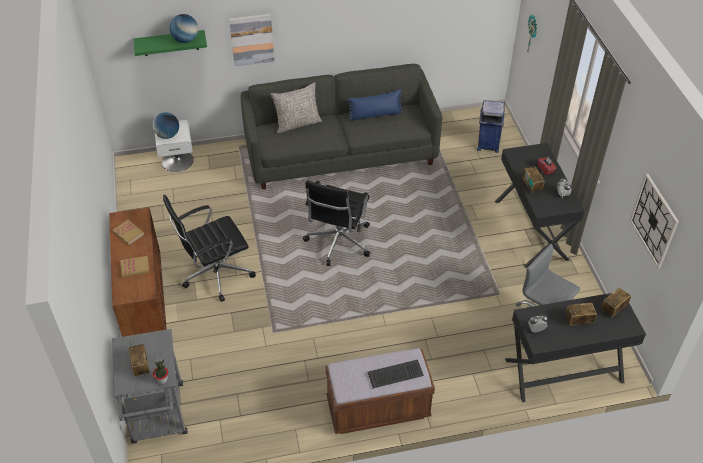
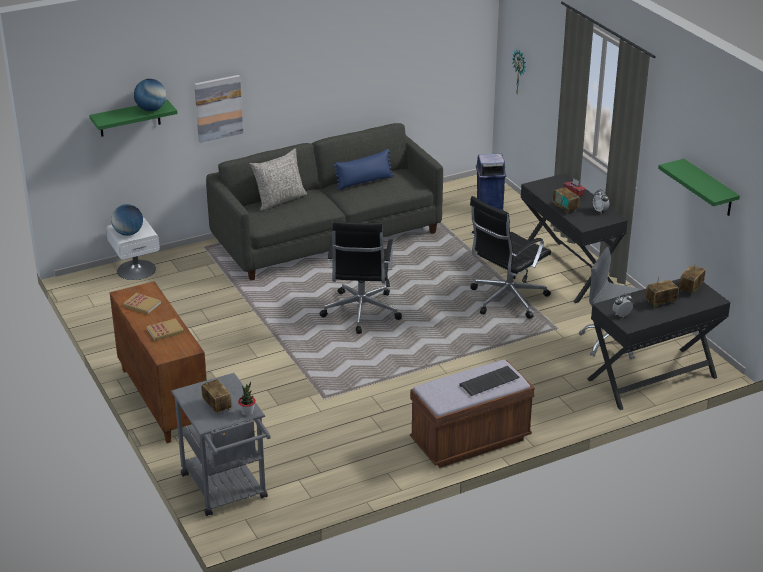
camera: 15 degrees left, 15 degrees down
black office chair [163,195,256,302] -> black office chair moved to [470,196,551,319]
wall clock [630,174,679,268] -> green shelf [658,159,740,216]

